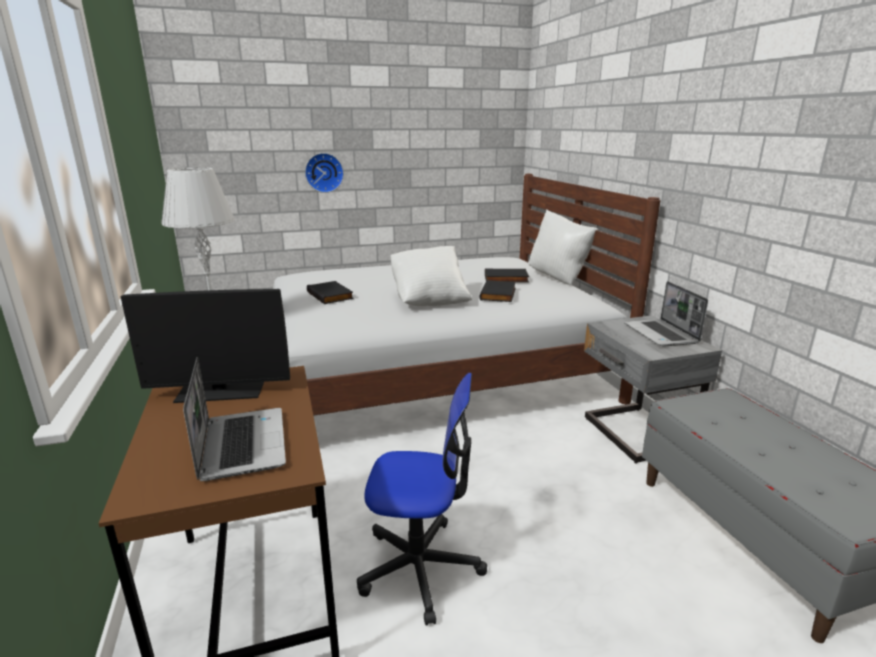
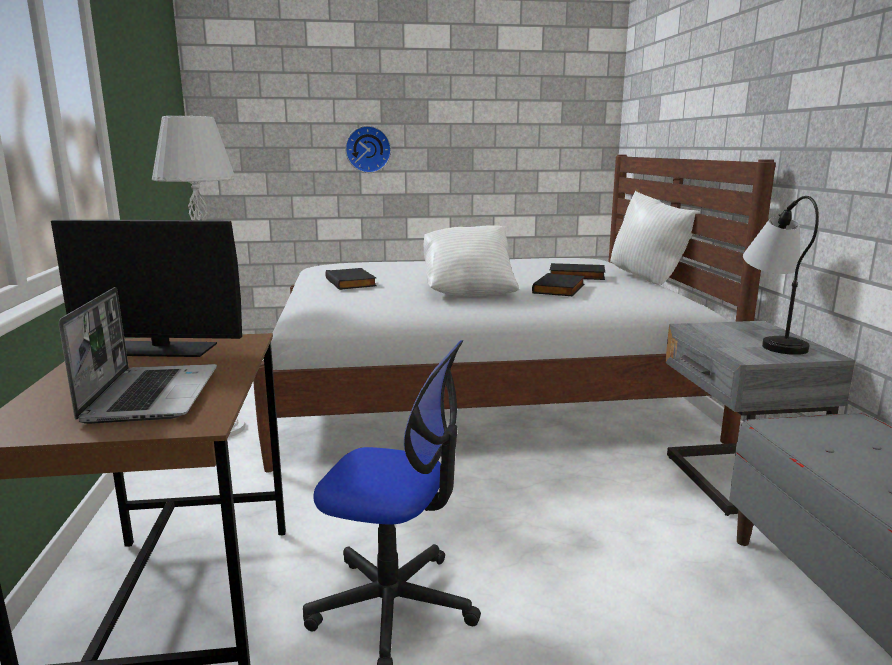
camera: 10 degrees right, 5 degrees down
laptop [624,281,708,347] -> table lamp [743,196,819,355]

